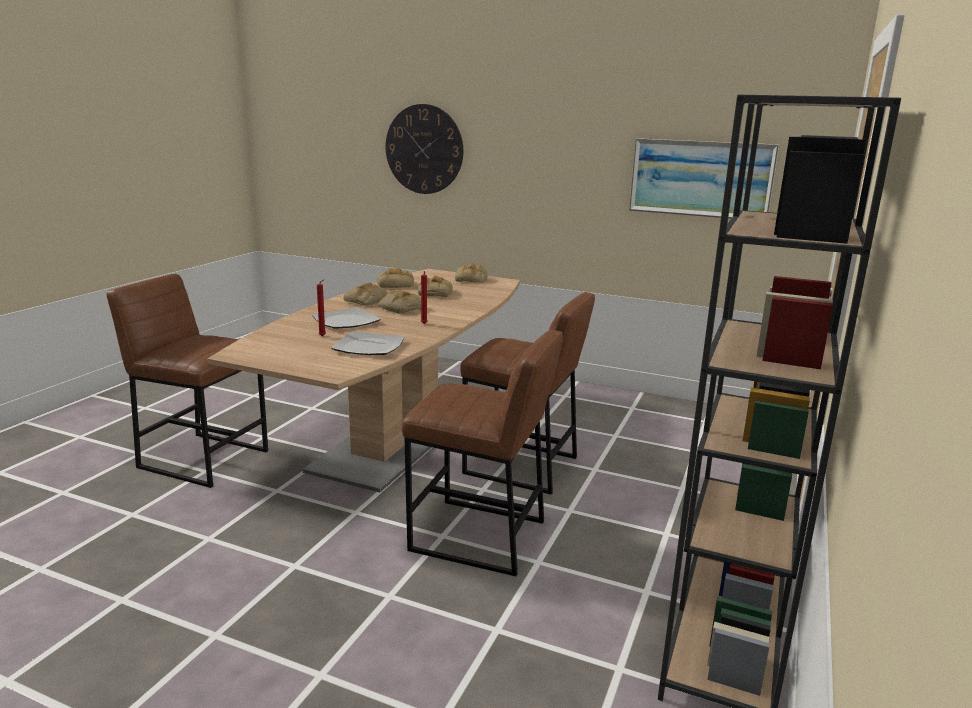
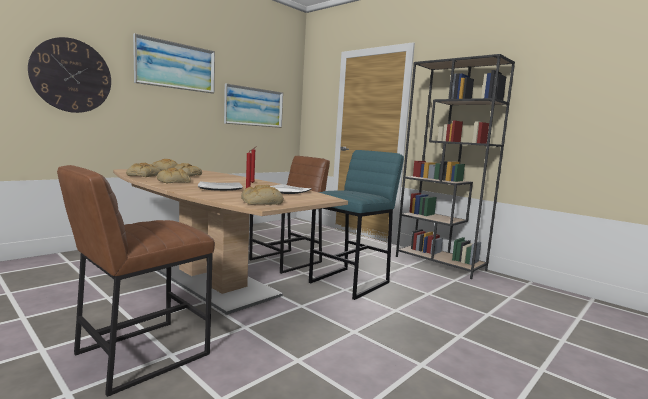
camera: 70 degrees left, 10 degrees down
bread [378,290,421,313] -> bread moved to [241,185,284,205]
brown chair [402,329,563,576] -> turquoise stool [309,150,404,300]
none -> picture [133,33,215,93]

